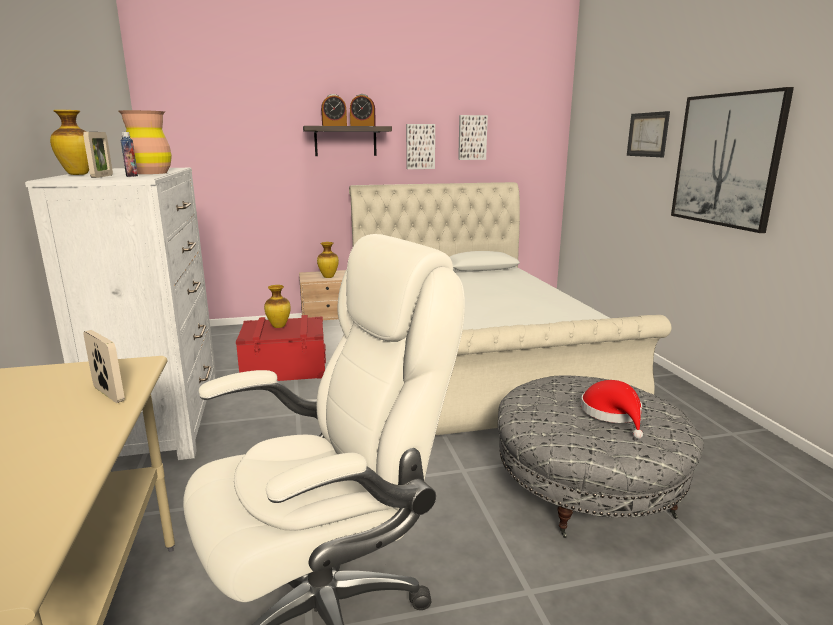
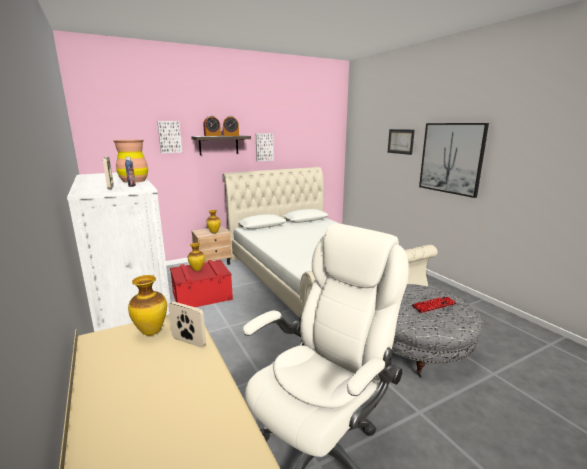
camera: 15 degrees left, 0 degrees up
vase [50,110,89,175] -> vase moved to [128,275,167,336]
picture [458,115,488,160] -> picture moved to [157,121,182,153]
red hat [581,380,643,439] -> keyboard [411,297,457,313]

